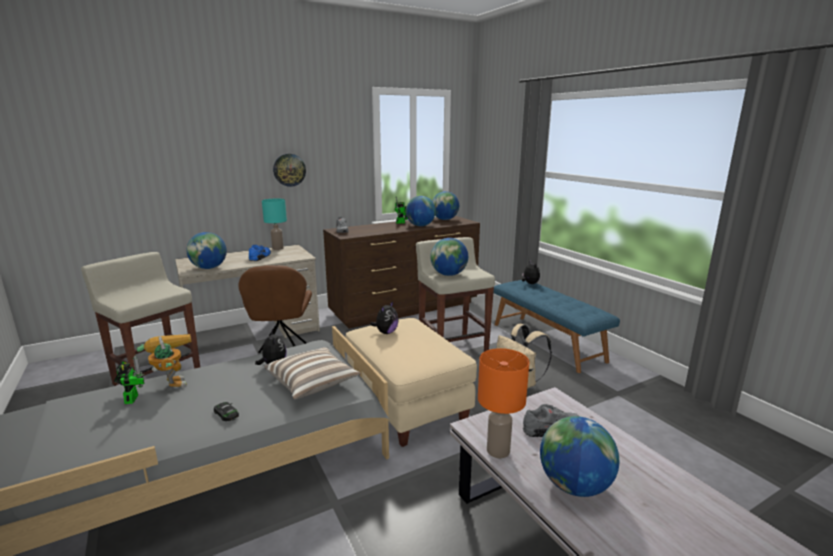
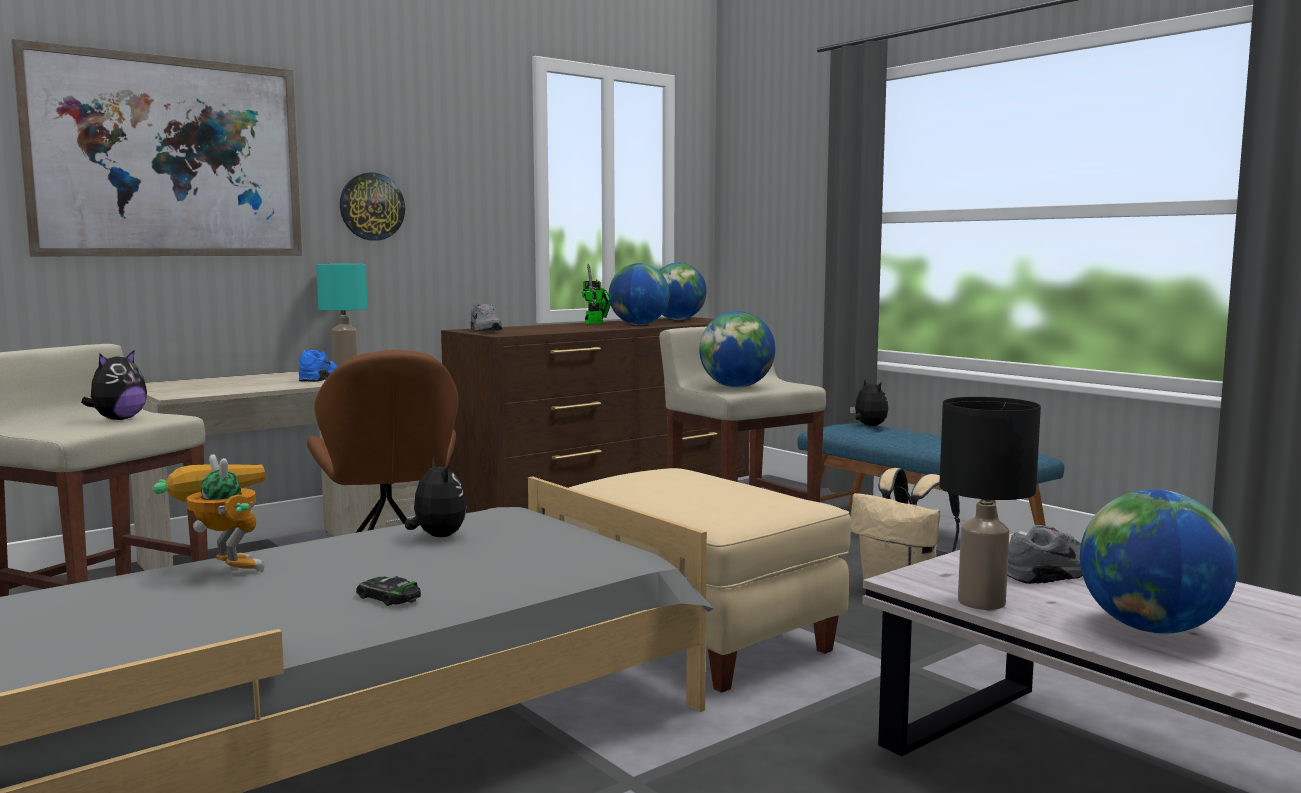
camera: 10 degrees left, 10 degrees down
toy robot [114,355,145,404] -> none
globe [187,232,227,269] -> none
pillow [265,347,361,400] -> none
plush toy [370,301,399,334] -> plush toy moved to [81,349,147,420]
orange table lamp [478,348,529,458] -> black table lamp [939,397,1041,610]
none -> picture [11,39,302,256]

